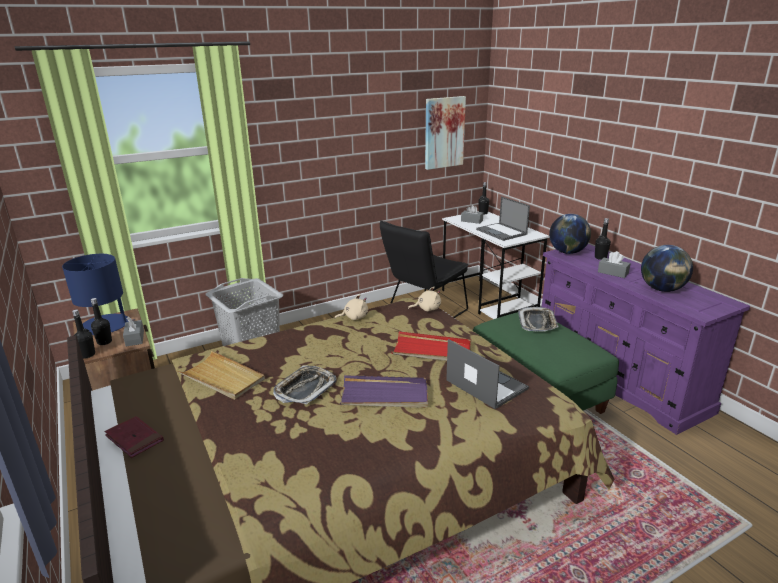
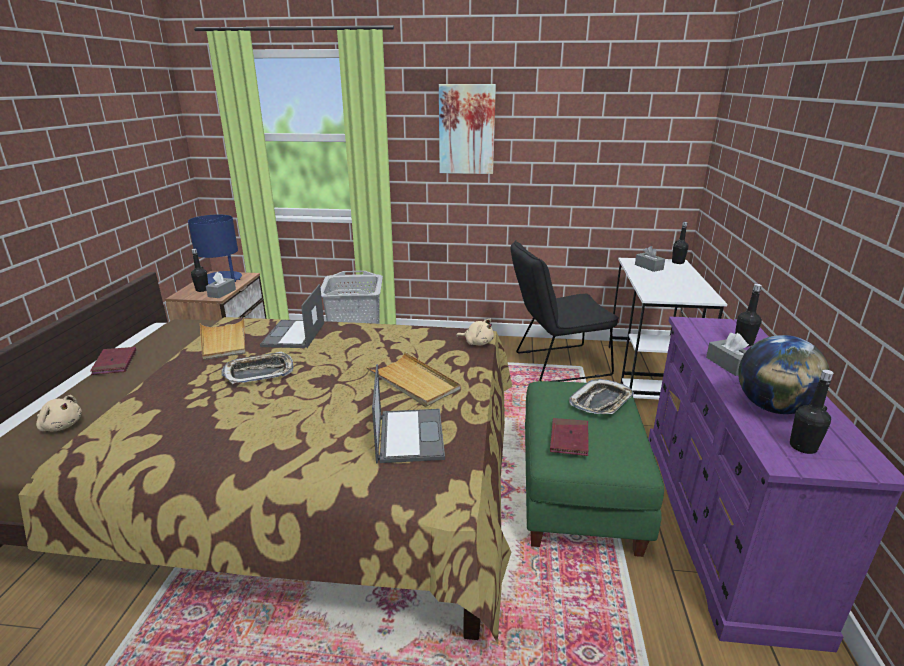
camera: 35 degrees right, 0 degrees up
black bottle [72,309,95,358] -> black bottle moved to [790,369,833,454]
beige plush toy [335,294,368,320] -> beige plush toy moved to [36,395,82,431]
purple tray [340,375,428,408] -> none
red tray [392,331,471,361] -> beige tray [366,352,461,407]
picture [425,96,466,170] -> picture moved to [439,84,496,174]
laptop [476,196,530,241] -> laptop moved to [260,284,324,348]
globe [549,214,591,254] -> none
none -> red book [550,418,589,456]

